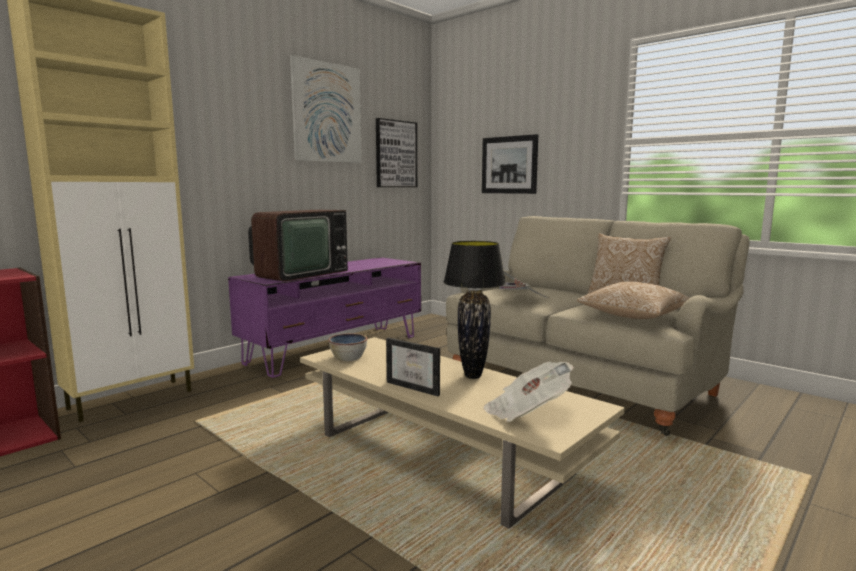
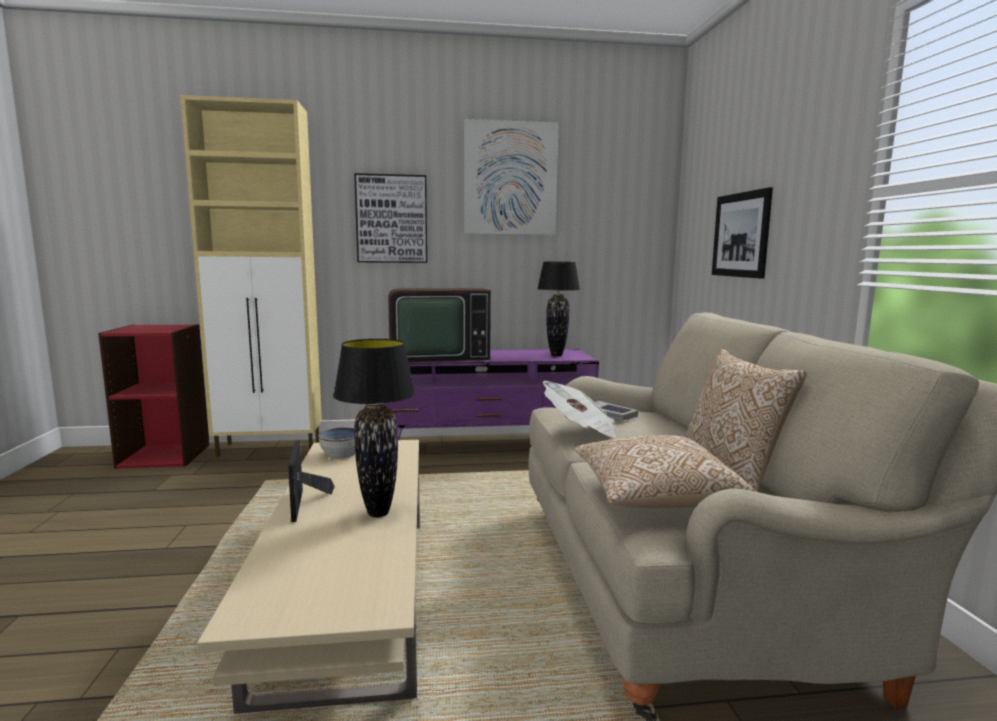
camera: 40 degrees right, 0 degrees up
picture [376,118,417,187] -> picture moved to [354,173,427,263]
newspaper [483,362,574,422] -> none
none -> black table lamp [537,262,580,357]

